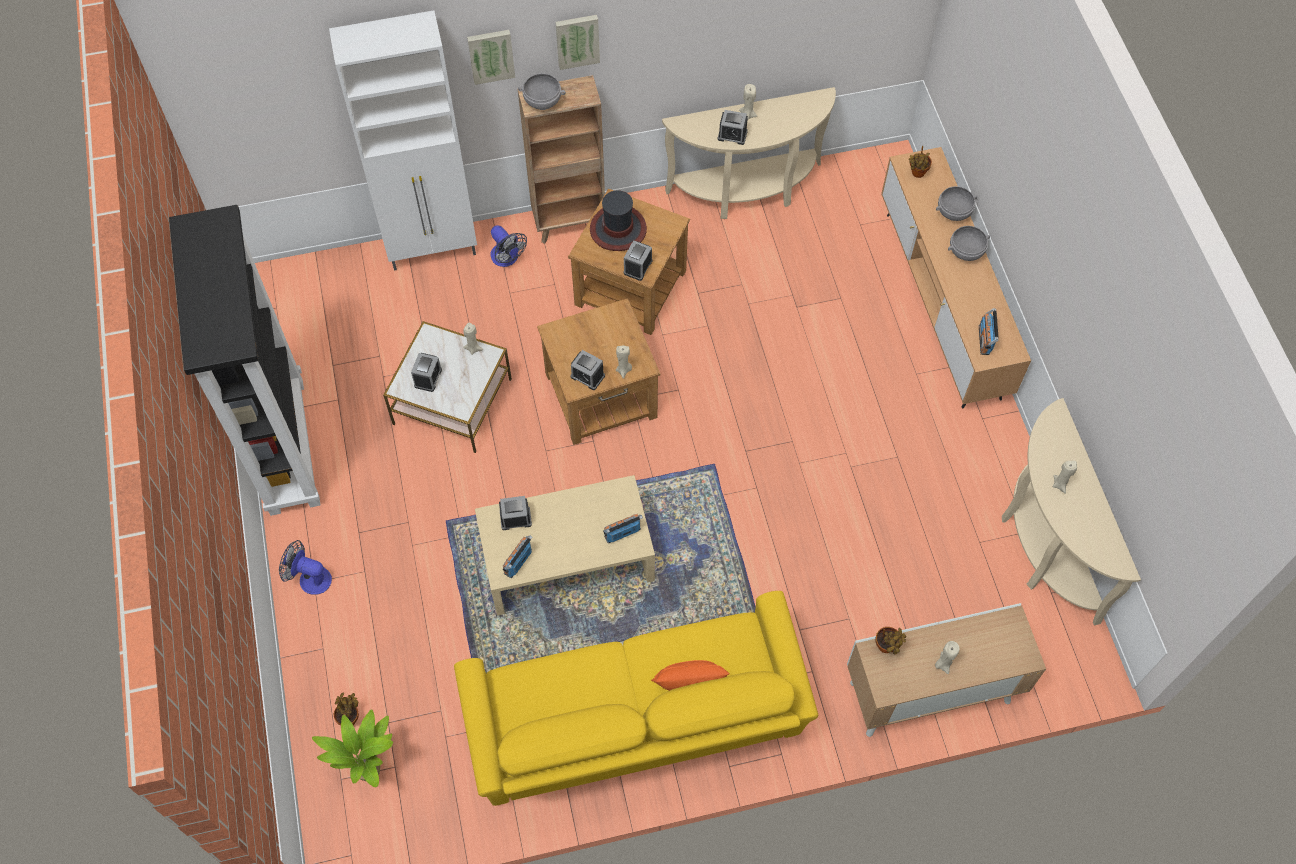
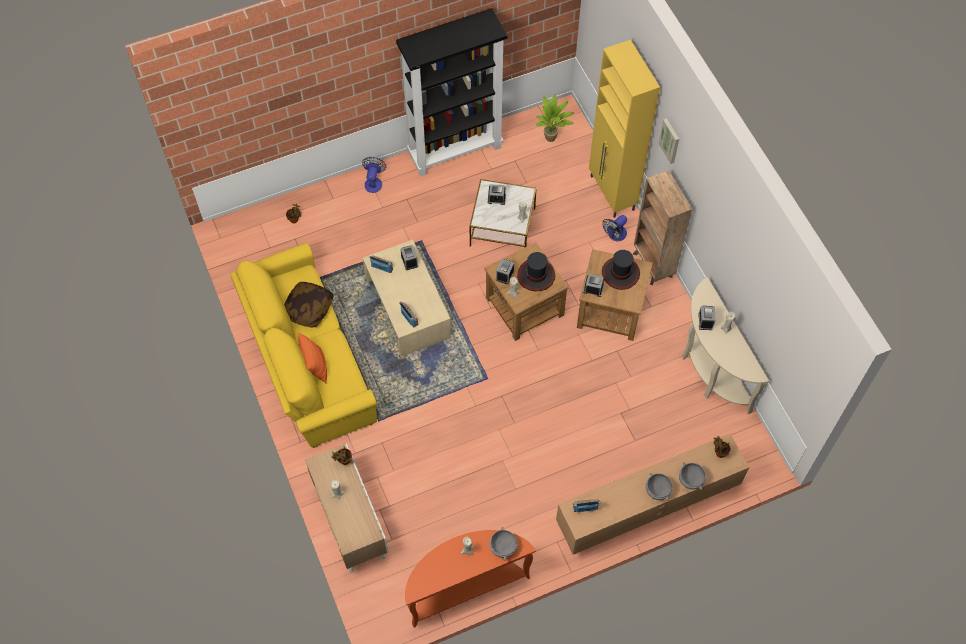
camera: 80 degrees right, 0 degrees up
potted plant [312,709,393,787] -> potted plant moved to [536,94,574,142]
white cabinet [329,10,477,270] -> yellow cabinet [589,40,660,218]
grey bowl [518,73,566,110] -> grey bowl moved to [489,527,518,561]
picture [555,15,600,70] -> none
beige console table [1002,398,1141,625] -> orange console table [405,530,536,627]
none -> pillow [284,282,334,327]
none -> hat [517,252,555,291]

